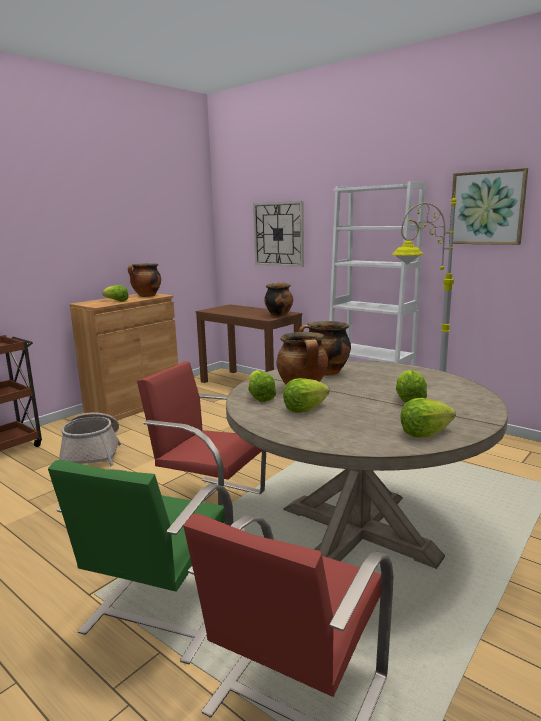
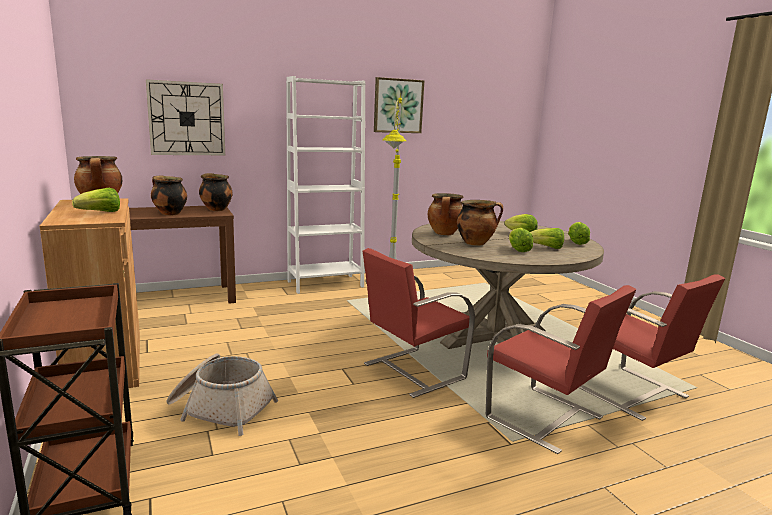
camera: 65 degrees left, 0 degrees up
green chair [48,460,233,664] -> red chair [486,285,637,454]
lettuce [248,370,276,402] -> lettuce moved to [530,228,564,249]
none -> cooking pot [151,175,187,215]

